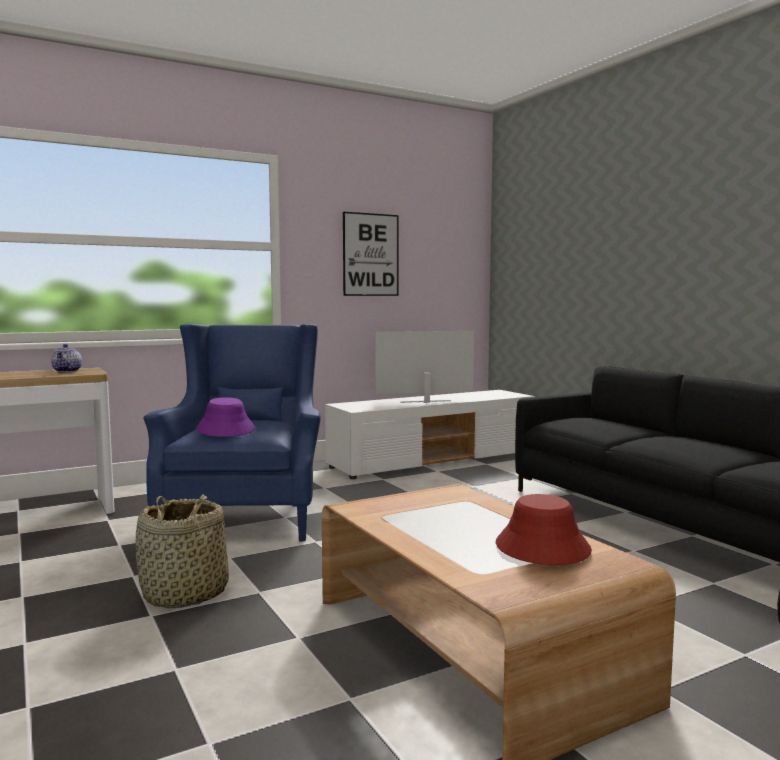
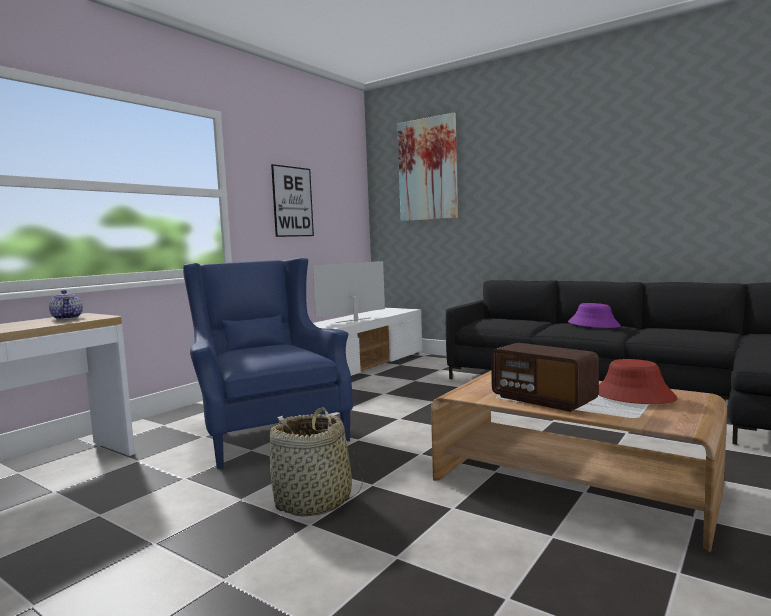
camera: 25 degrees left, 0 degrees up
purple hat [196,397,256,437] -> purple hat moved to [568,303,621,328]
none -> picture [397,113,458,221]
none -> radio [491,343,599,412]

